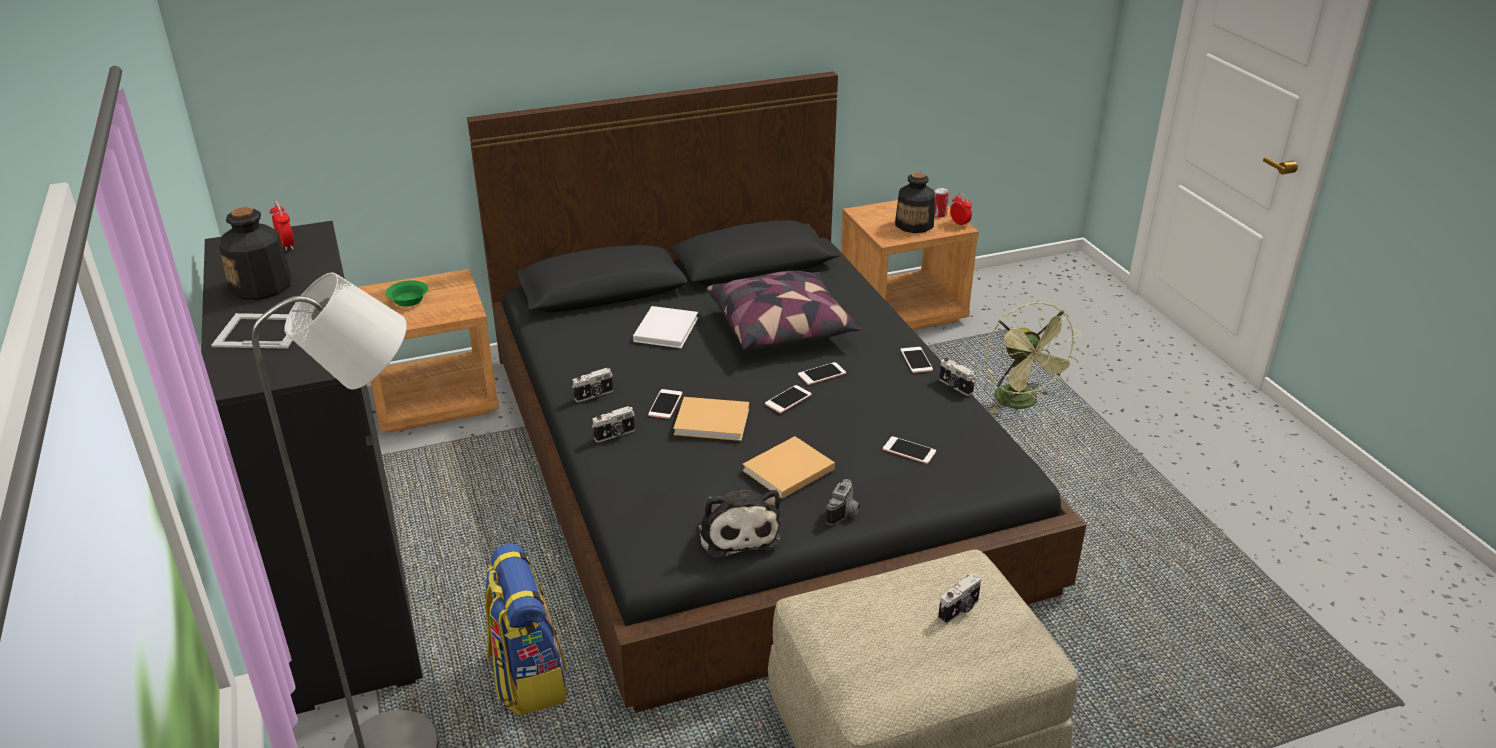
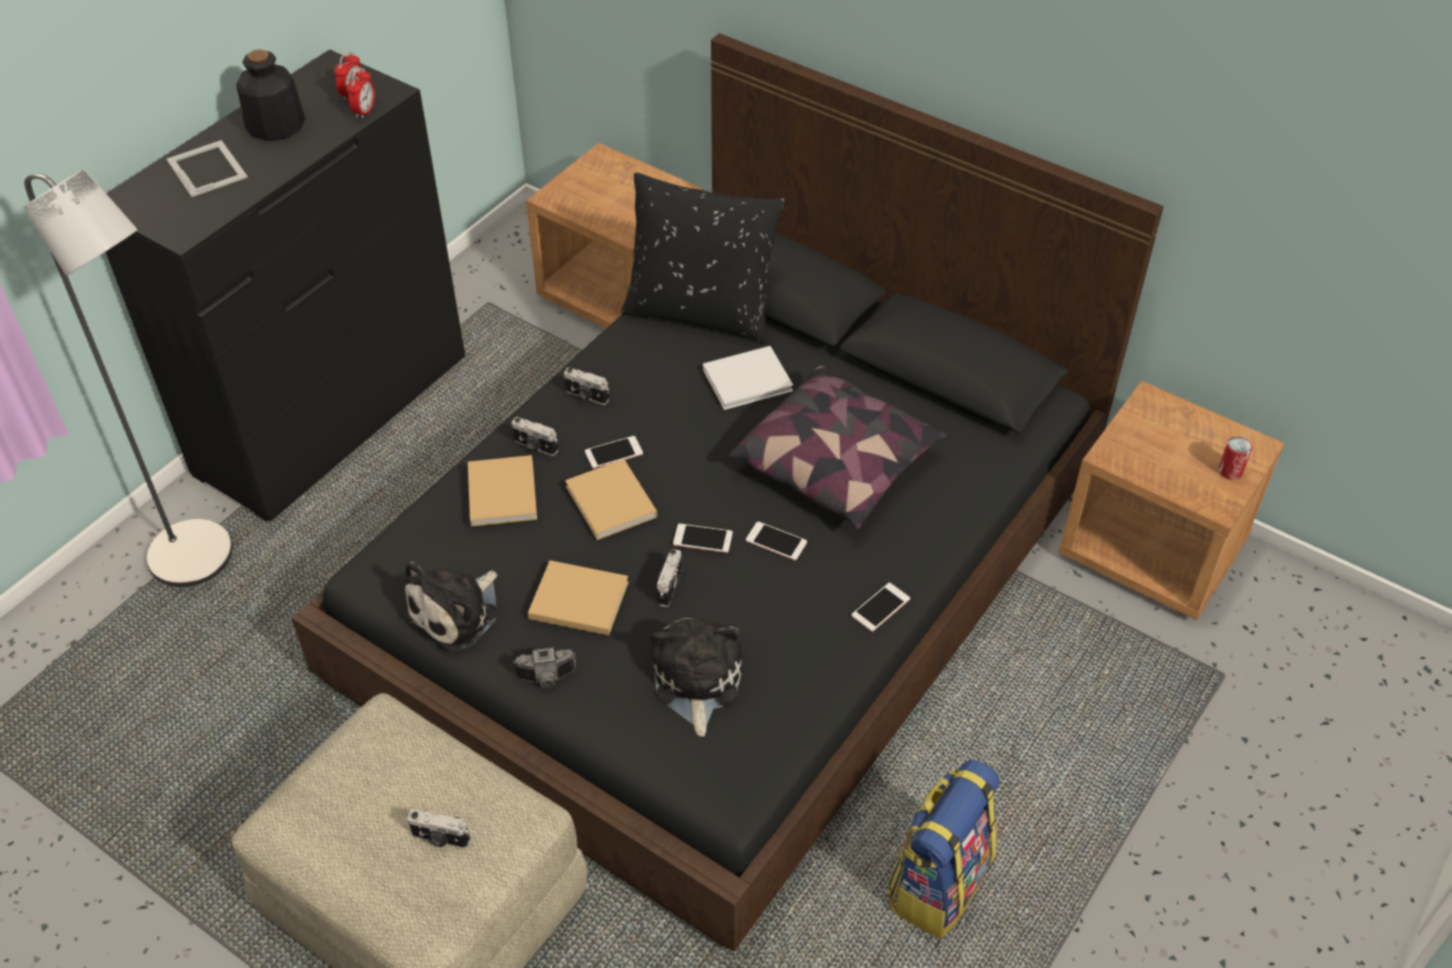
camera: 55 degrees right, 15 degrees up
green bowl [386,280,428,307] -> none
backpack [485,543,567,716] -> backpack moved to [888,759,999,939]
phone [883,436,936,464] -> plush toy [651,618,742,737]
bottle [895,172,935,233] -> none
camera [939,357,975,396] -> camera moved to [656,549,682,607]
alarm clock [950,193,972,227] -> alarm clock moved to [347,67,375,119]
green fan [985,302,1081,413] -> none
none -> beige book [468,455,537,527]
none -> black pillow [621,173,785,344]

